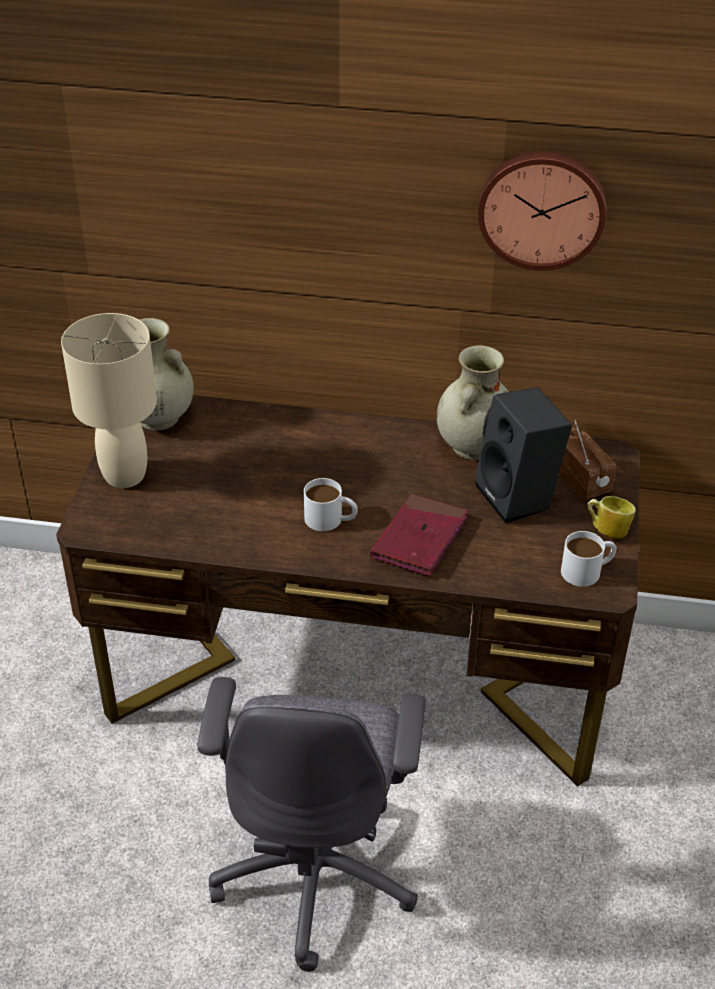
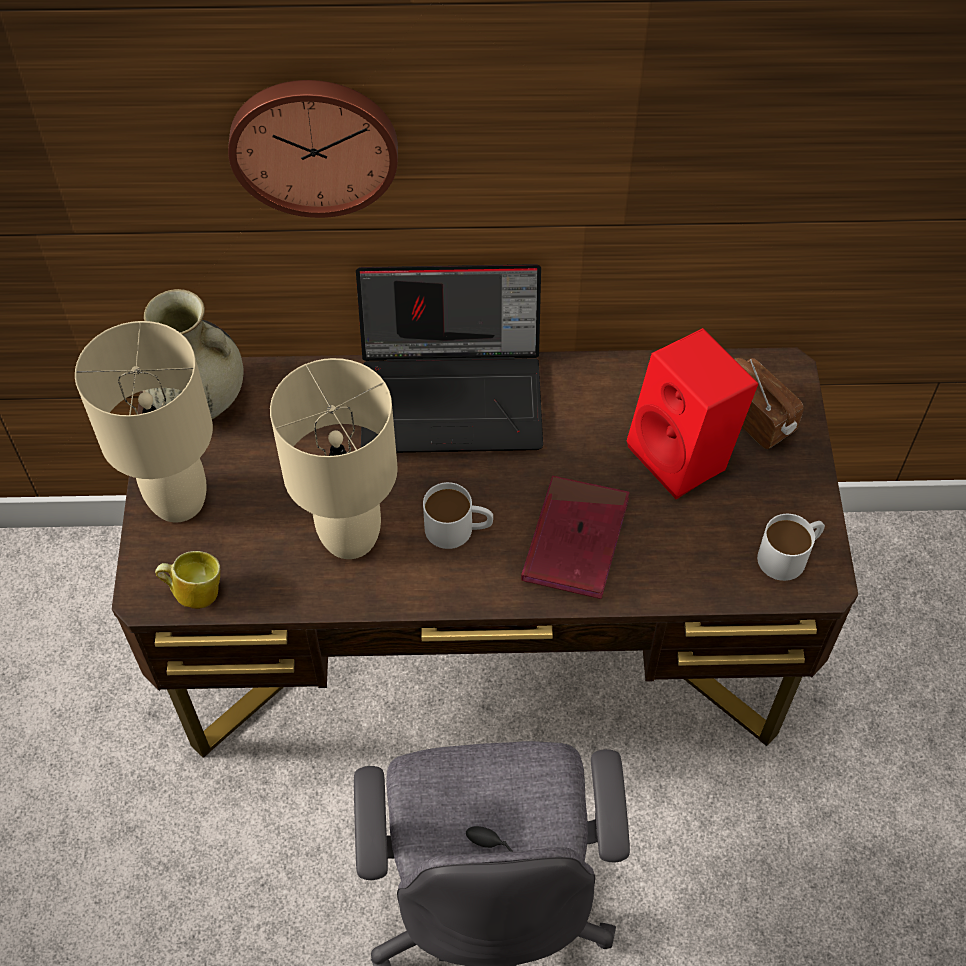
camera: 10 degrees left, 15 degrees up
beige vase [437,346,509,460] -> none
black speaker [475,387,572,523] -> red speaker [626,328,758,499]
wall clock [478,151,606,271] -> wall clock moved to [228,80,398,218]
mug [587,496,636,539] -> mug moved to [155,551,220,609]
none -> beige table lamp [270,358,398,559]
none -> laptop [356,264,543,453]

